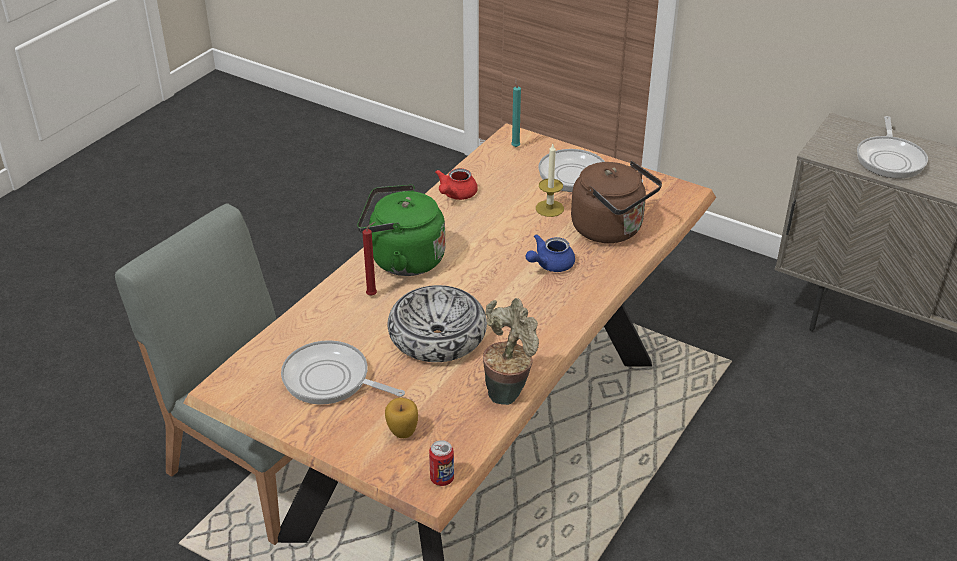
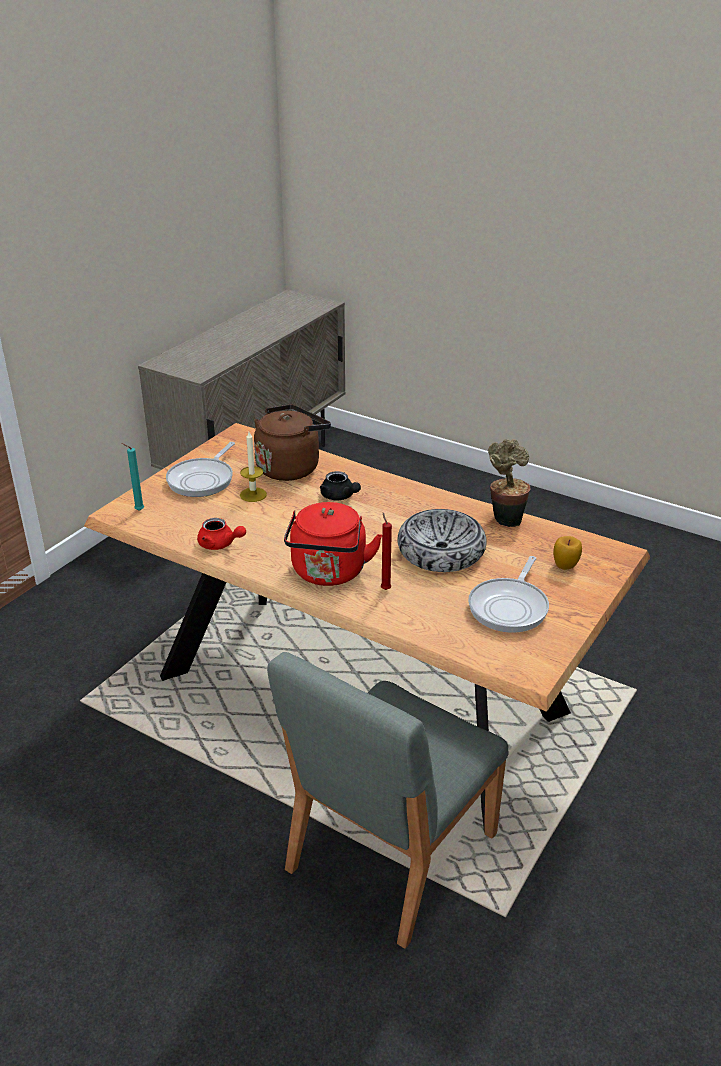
camera: 90 degrees left, 5 degrees down
green kettle [357,184,445,276] -> red kettle [284,502,382,586]
can [429,440,454,486] -> none
blue teapot [526,234,575,272] -> black teapot [320,471,361,501]
frying pan [857,116,928,179] -> none

